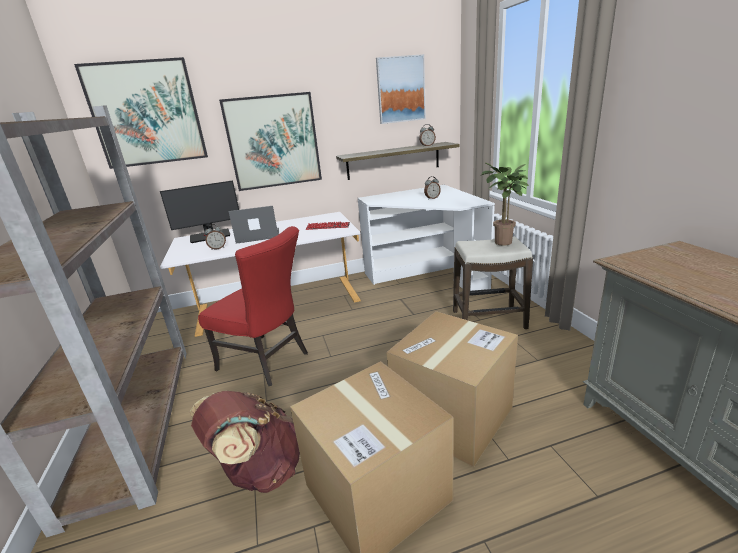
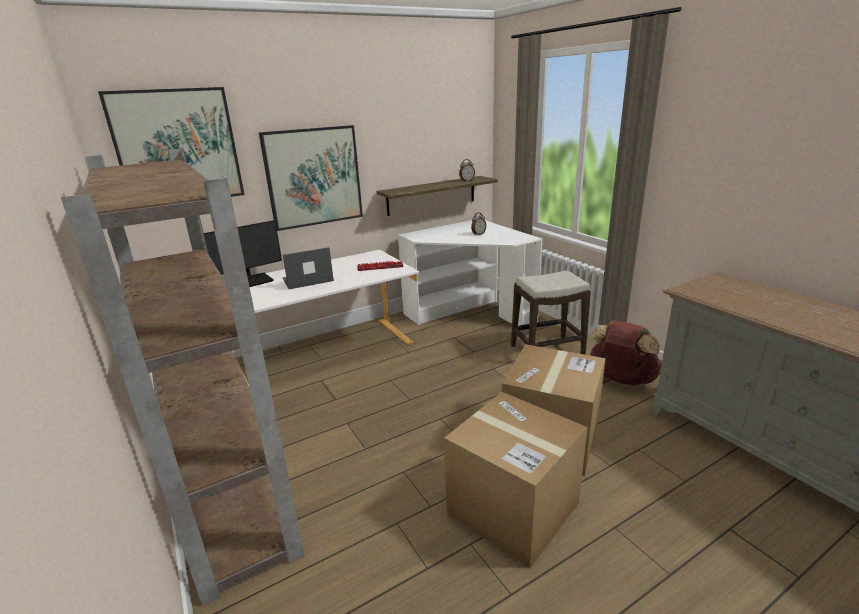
camera: 15 degrees left, 0 degrees up
brown backpack [189,391,300,493] -> brown backpack moved to [590,320,662,386]
red chair [198,226,308,386] -> none
alarm clock [205,224,226,250] -> none
picture [376,54,426,124] -> none
potted plant [482,163,529,246] -> none

